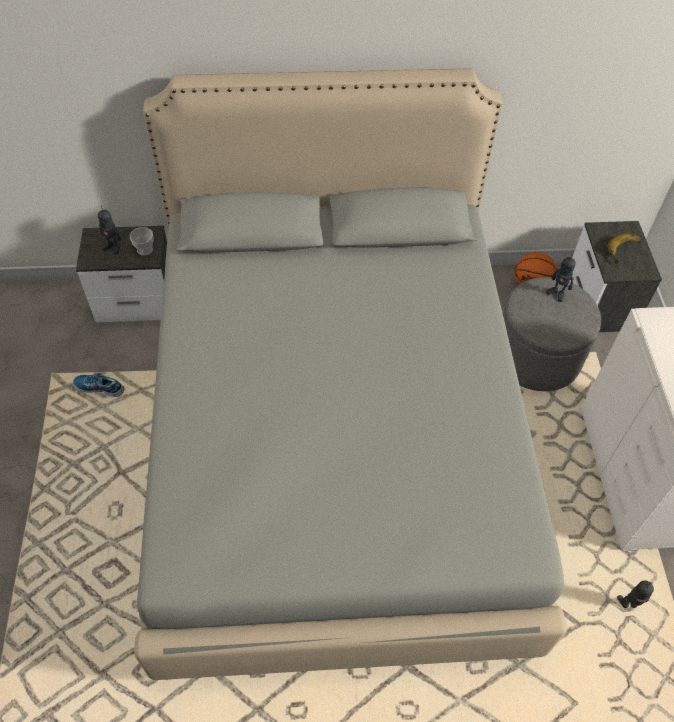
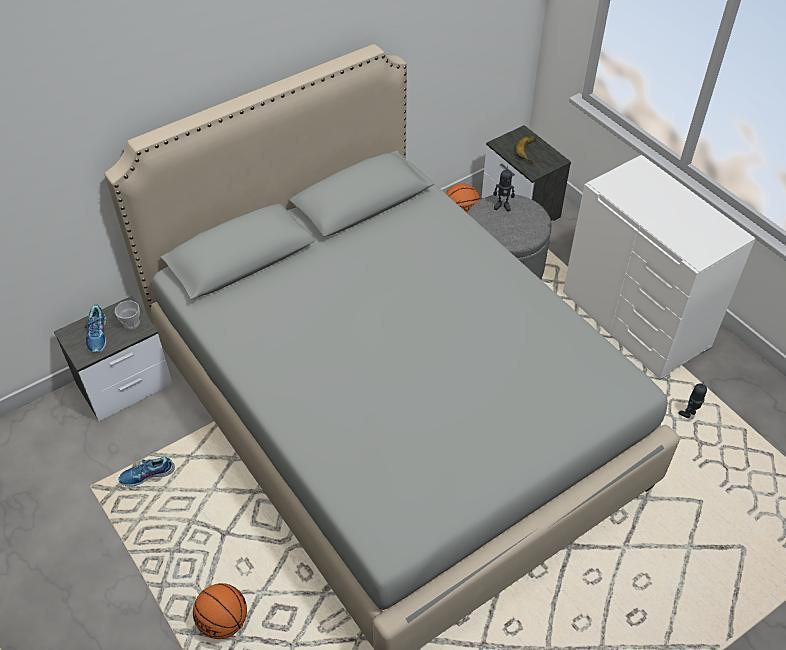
camera: 30 degrees left, 5 degrees down
toy robot [98,206,121,255] -> shoe [85,304,107,353]
none -> basketball [193,583,247,639]

